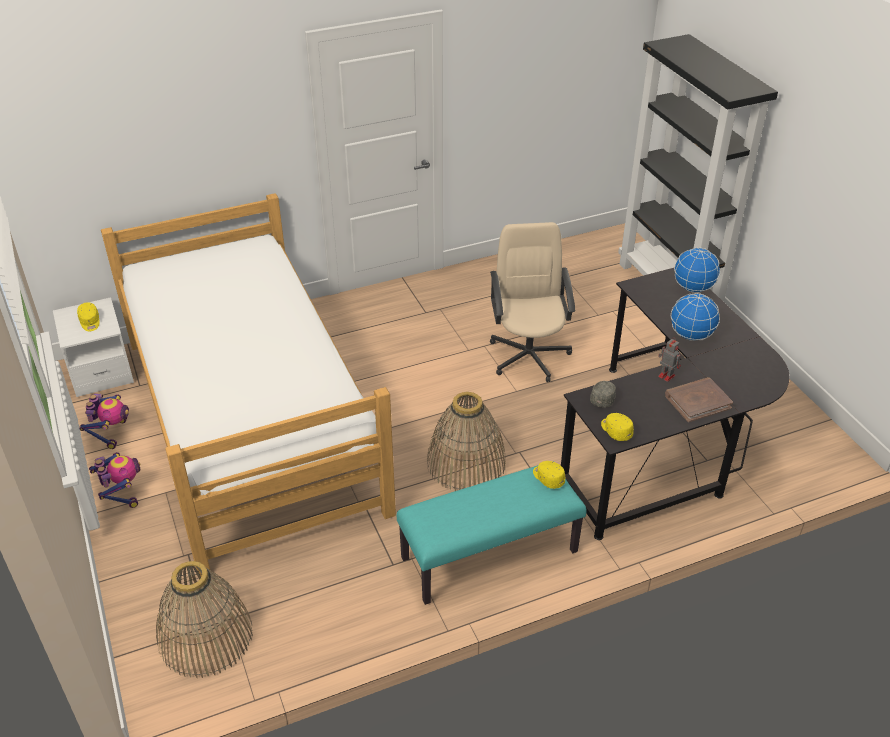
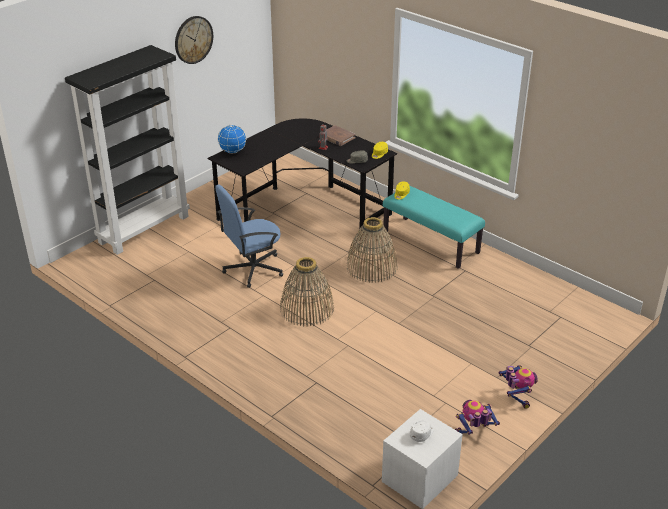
camera: 115 degrees left, 5 degrees down
yellow cap [77,302,100,331] -> white cap [410,420,434,442]
toy robot [89,452,140,508] -> toy robot turned 135 degrees clockwise [499,365,538,409]
bed [101,193,396,576] -> none
basket [156,561,253,678] -> basket moved to [280,257,334,327]
beige office chair [490,222,576,382] -> blue office chair [215,185,283,288]
globe [671,293,720,341] -> none
none -> wall clock [175,16,213,64]

